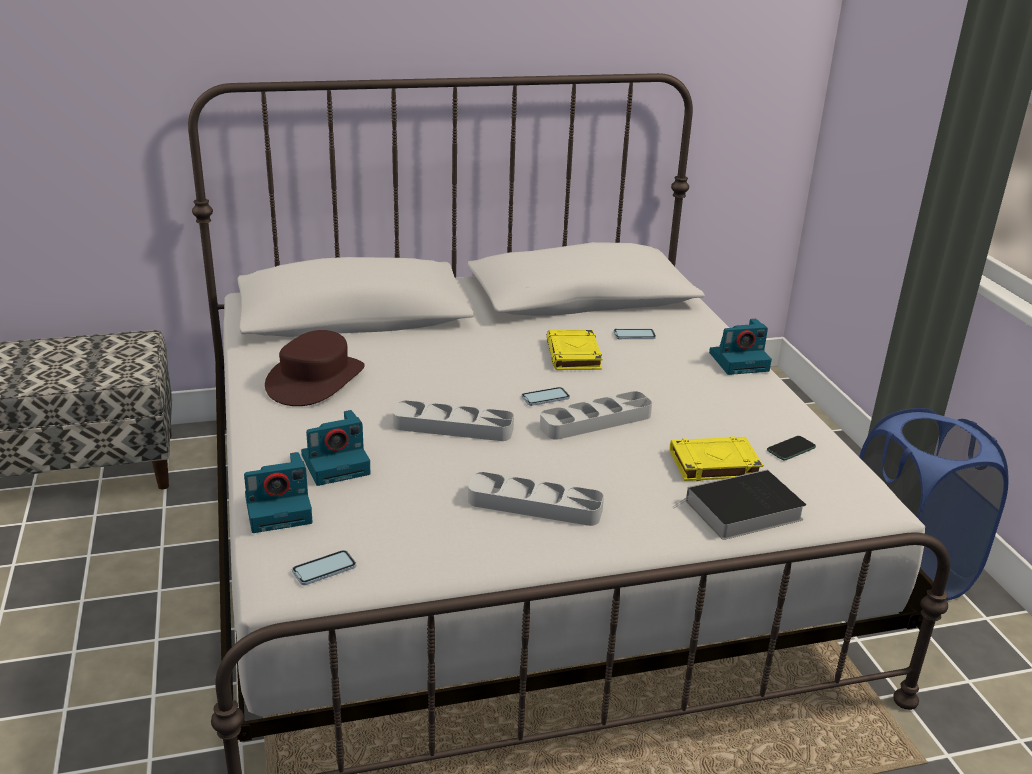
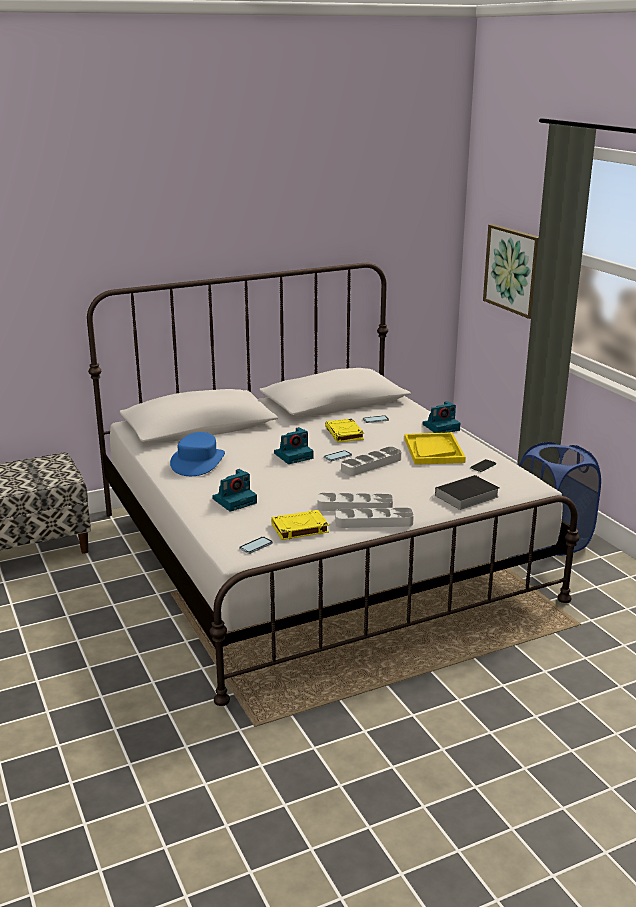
camera: 10 degrees left, 5 degrees down
camera [244,452,313,533] -> camera moved to [274,427,314,464]
brown hat [265,330,365,406] -> blue hat [170,432,225,476]
grey tray [393,400,514,441] -> grey tray moved to [335,507,414,528]
yellow book [670,436,763,481] -> yellow book moved to [271,510,329,540]
none -> yellow tray [404,432,466,465]
none -> picture [483,224,539,319]

